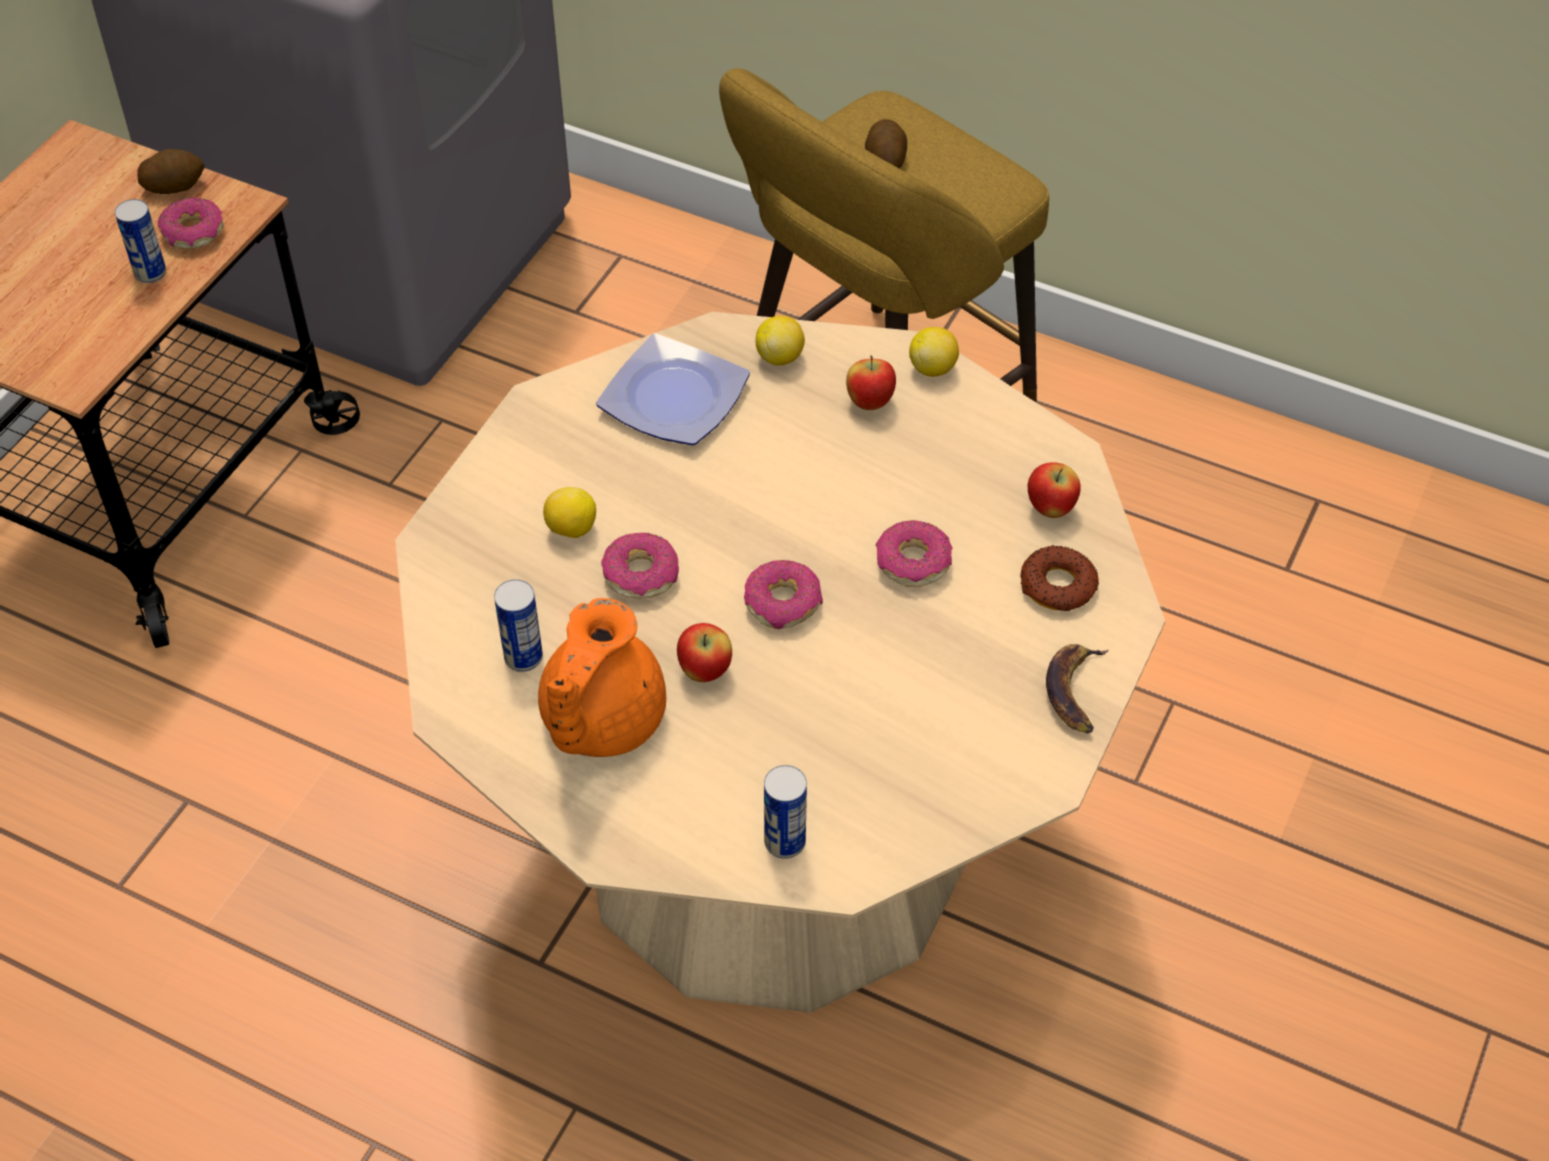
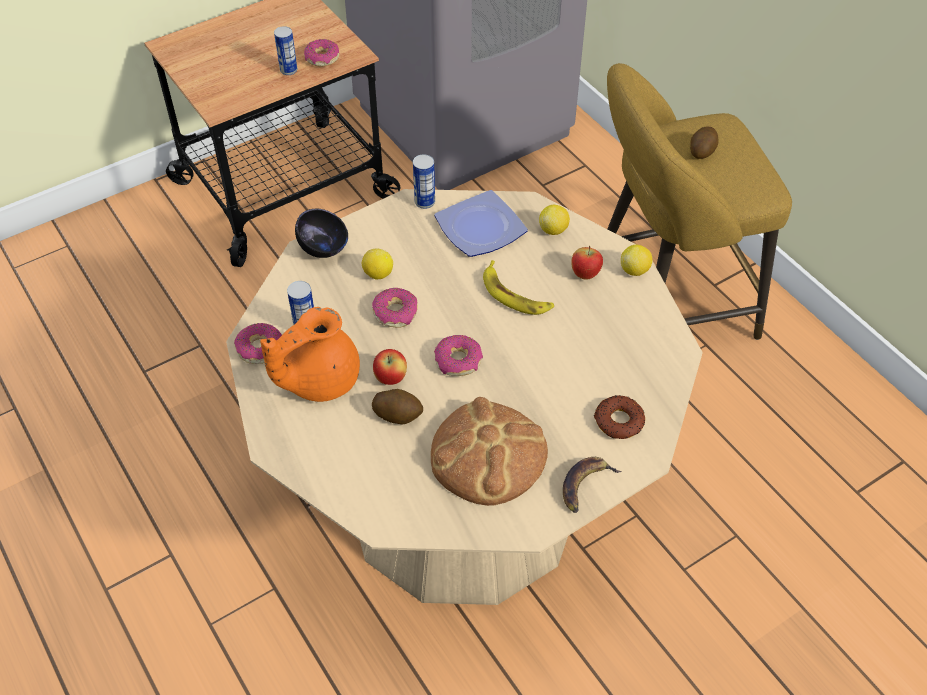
camera: 30 degrees right, 0 degrees up
potato [137,149,205,194] -> potato moved to [372,389,423,424]
can [764,765,807,859] -> can moved to [413,154,435,209]
donut [876,520,952,587] -> donut moved to [234,323,282,364]
apple [1028,462,1081,518] -> none
none -> black bowl [295,209,348,258]
none -> bread [431,397,548,506]
none -> banana [483,260,554,315]

